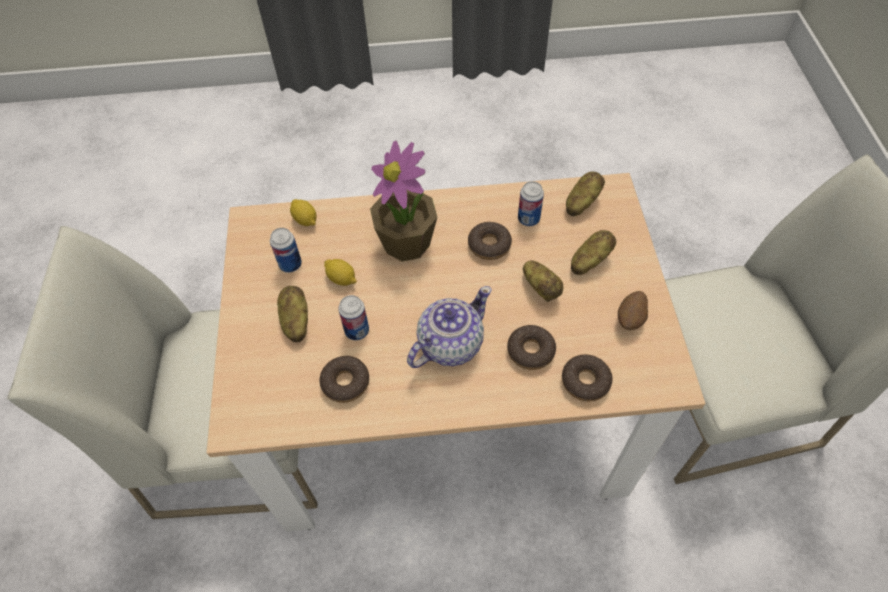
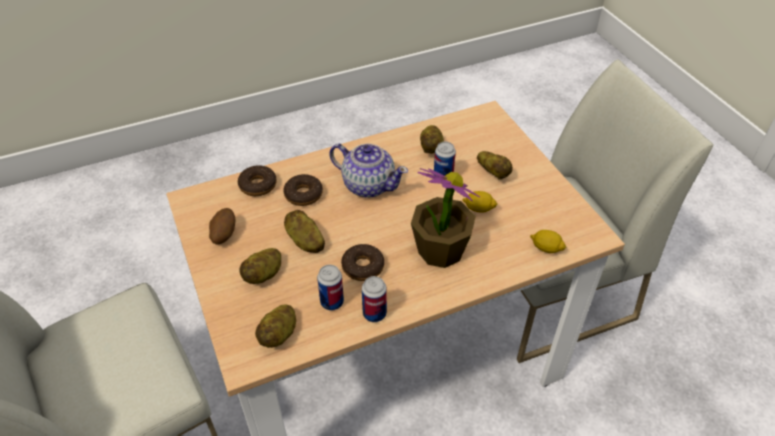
camera: 160 degrees right, 10 degrees down
can [270,228,302,273] -> can moved to [362,276,387,322]
donut [320,356,369,403] -> potato [420,125,444,154]
teapot [407,286,492,368] -> teapot turned 90 degrees counterclockwise [329,143,408,198]

